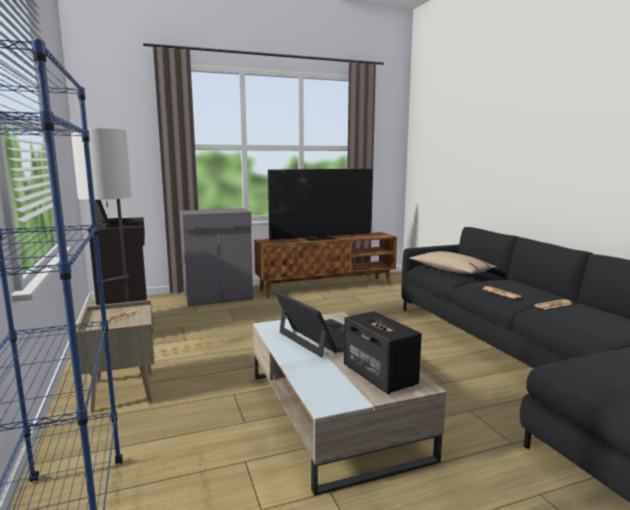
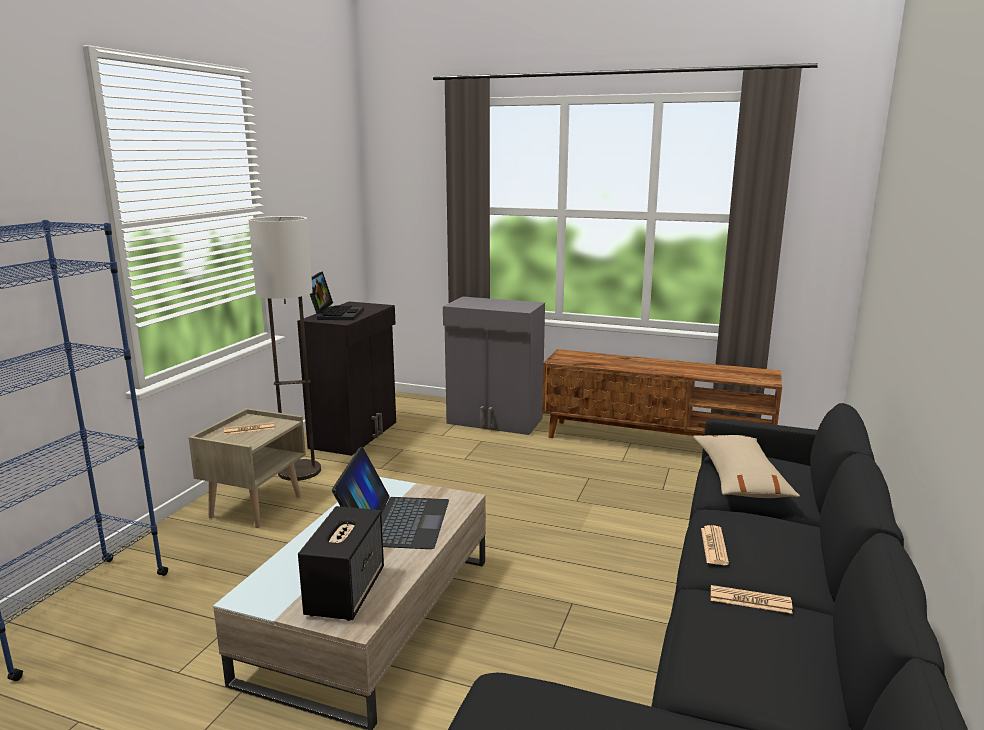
camera: 40 degrees right, 5 degrees up
television [268,169,373,241] -> none

